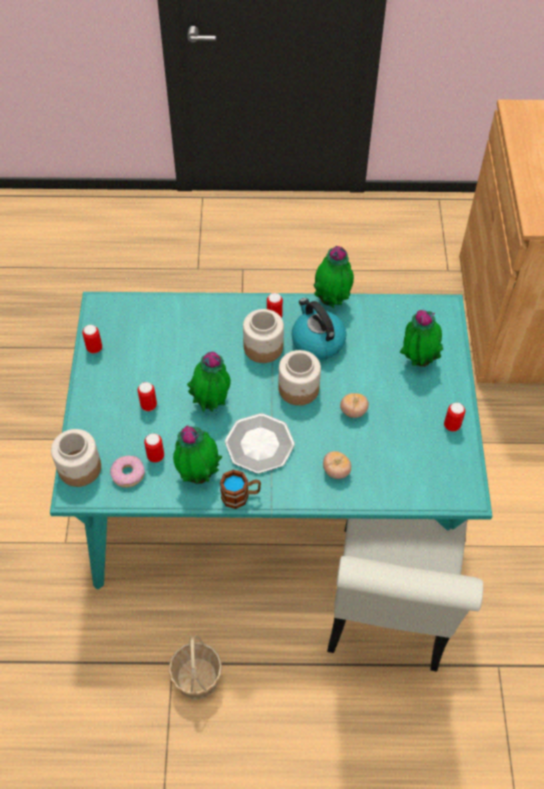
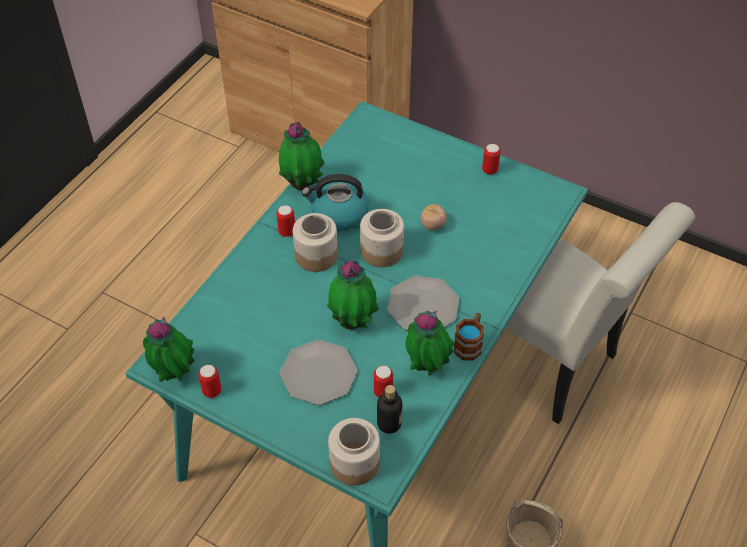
camera: 60 degrees left, 5 degrees down
donut [110,456,145,488] -> bottle [377,385,402,434]
can [138,382,157,411] -> plate [280,340,357,405]
tomato [323,451,351,479] -> none
potted plant [399,310,443,367] -> potted plant moved to [143,317,195,382]

